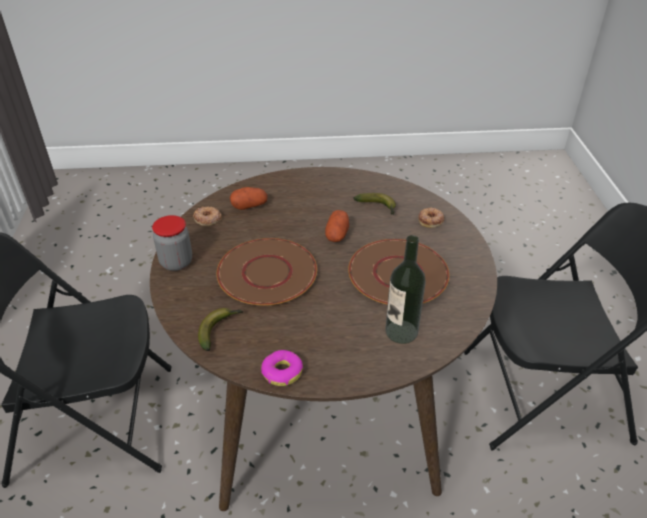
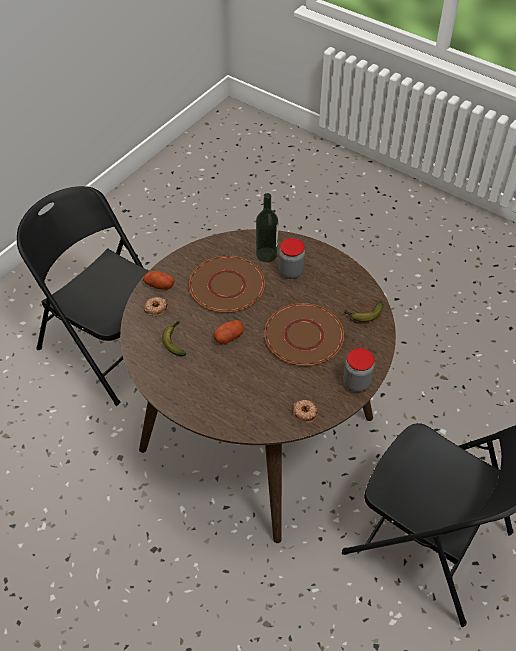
camera: 140 degrees left, 10 degrees up
potato [230,187,267,210] -> potato moved to [143,271,175,290]
donut [261,350,303,386] -> none
none -> jar [279,238,305,279]

